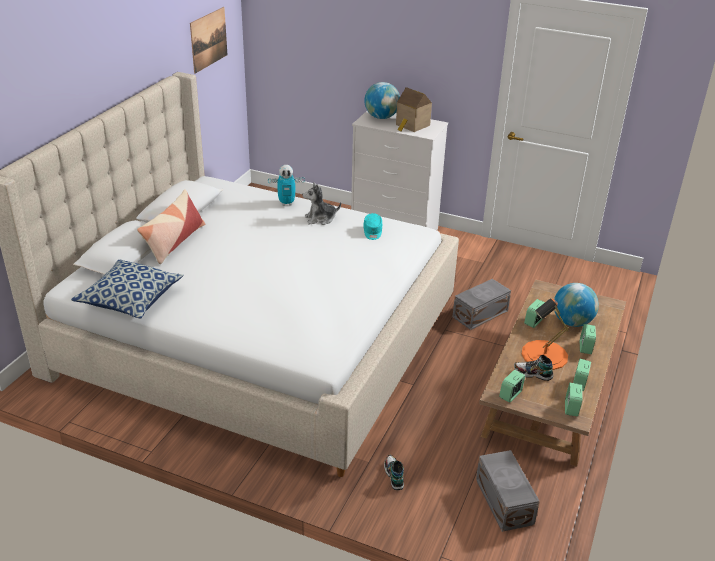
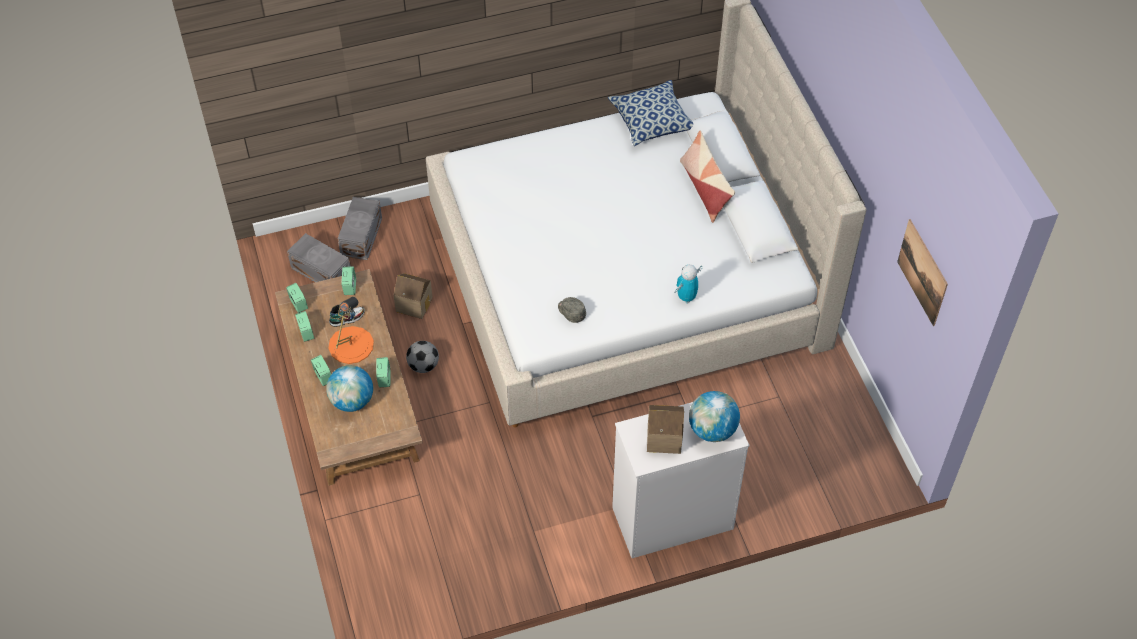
camera: 140 degrees right, 20 degrees up
plush toy [302,182,341,225] -> none
turquoise cap [364,213,382,240] -> grey cap [558,297,586,323]
shoe [384,455,404,490] -> none
grey storage box [453,279,511,330] -> grey storage box moved to [338,197,382,260]
none -> toy house [393,273,433,319]
none -> football [406,341,439,373]

